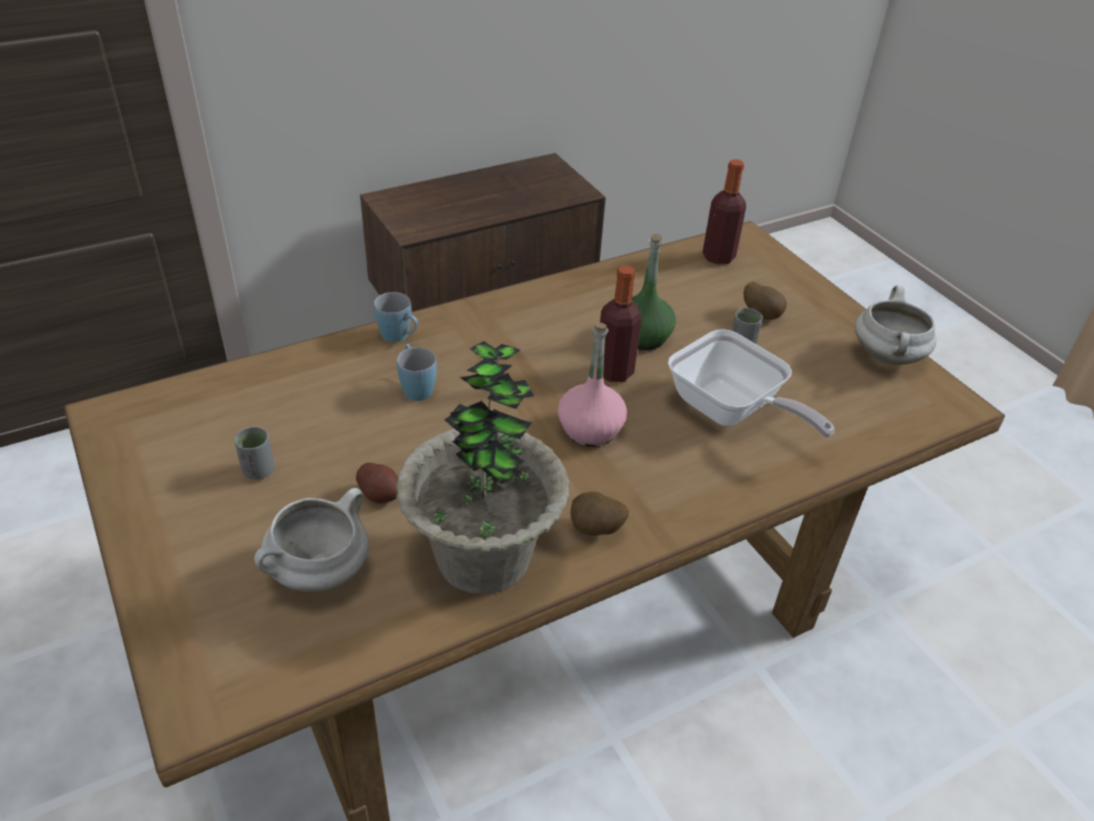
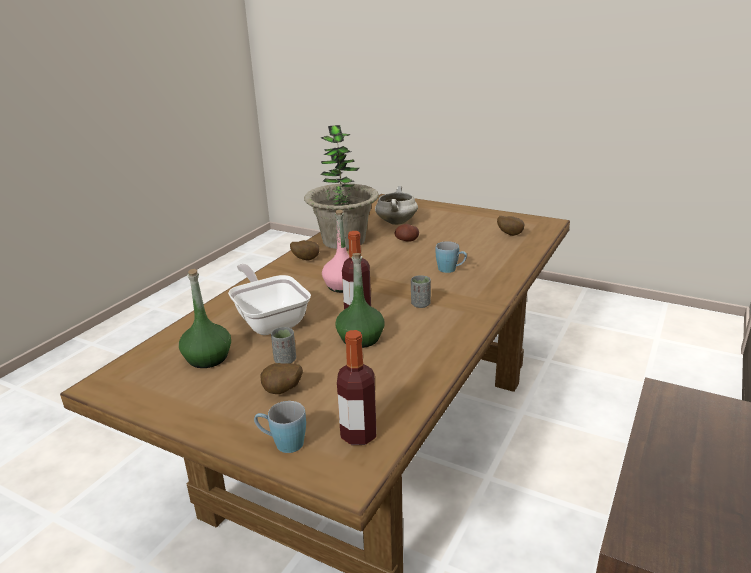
camera: 150 degrees right, 15 degrees down
grey cup [234,427,275,480] -> grey cup moved to [411,275,431,308]
blue mug [374,292,418,343] -> blue mug moved to [254,401,306,453]
frying pan [668,329,835,438] -> frying pan turned 45 degrees clockwise [228,264,311,335]
white cooking pot [855,286,936,365] -> none
none -> green bottle [179,269,231,368]
none -> potato [497,216,524,236]

